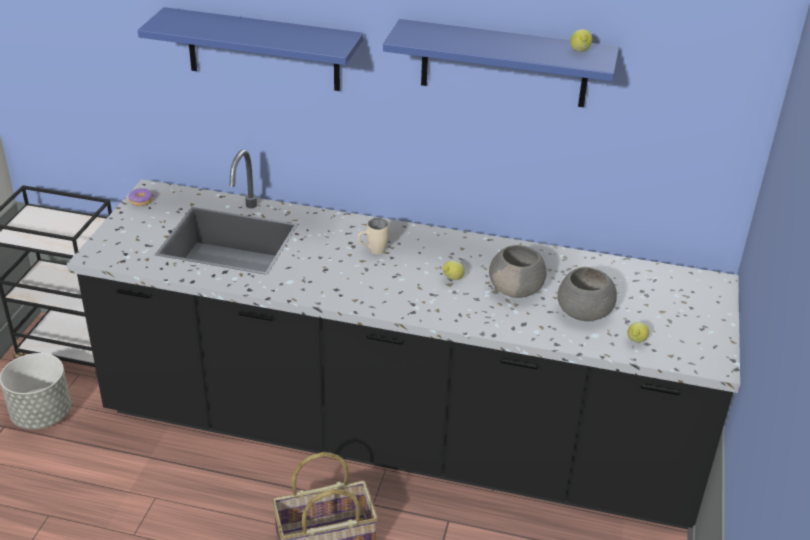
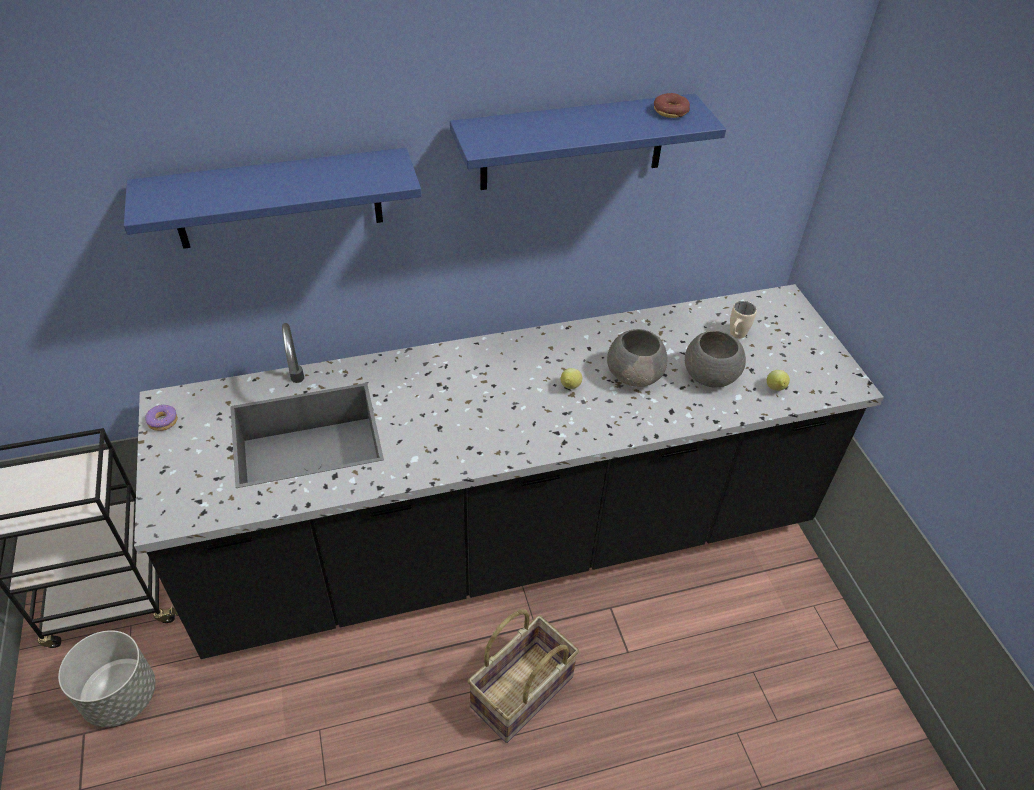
camera: 30 degrees left, 10 degrees up
beige mug [358,218,389,255] -> beige mug moved to [730,301,757,339]
lemon [570,29,592,52] -> donut [654,93,690,118]

